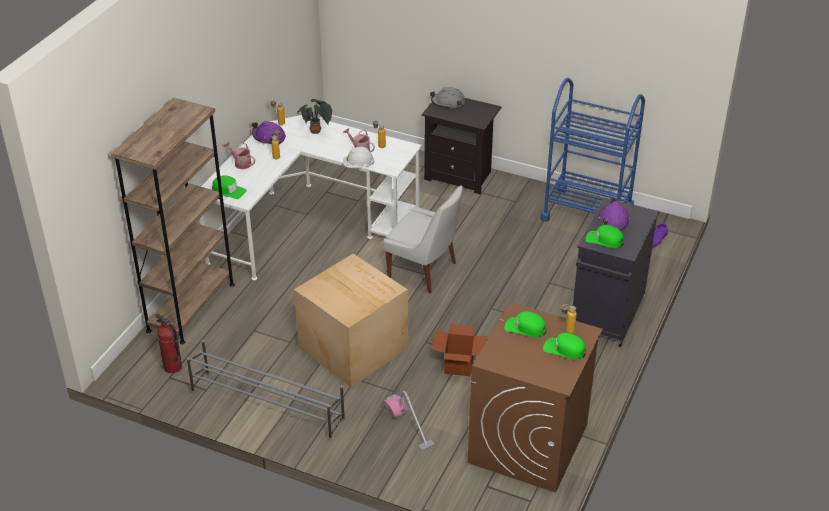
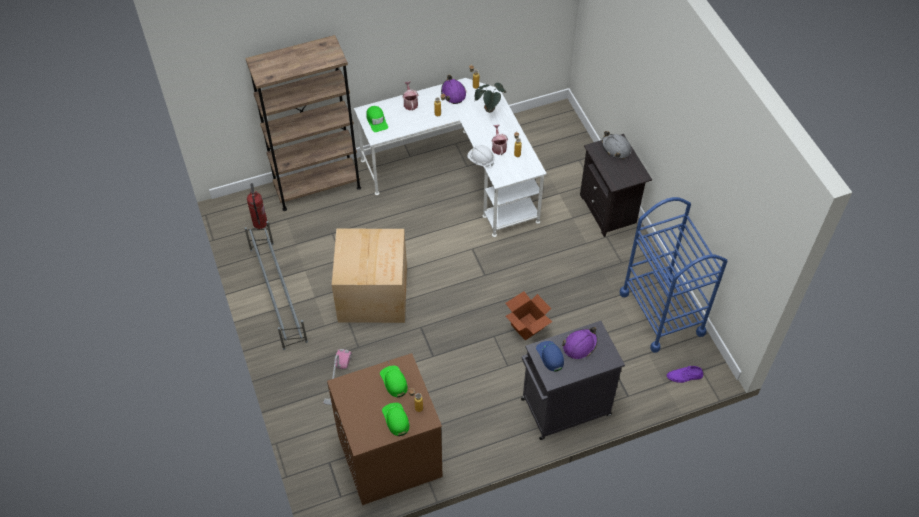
camera: 45 degrees right, 15 degrees up
white chair [383,185,463,293] -> none
cardboard box [432,324,487,376] -> cardboard box moved to [505,291,552,340]
green cap [586,225,624,248] -> blue cap [536,341,564,372]

